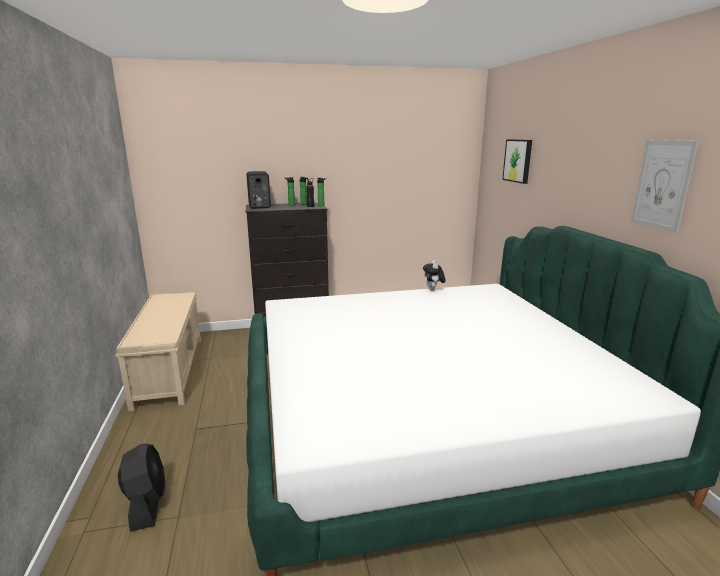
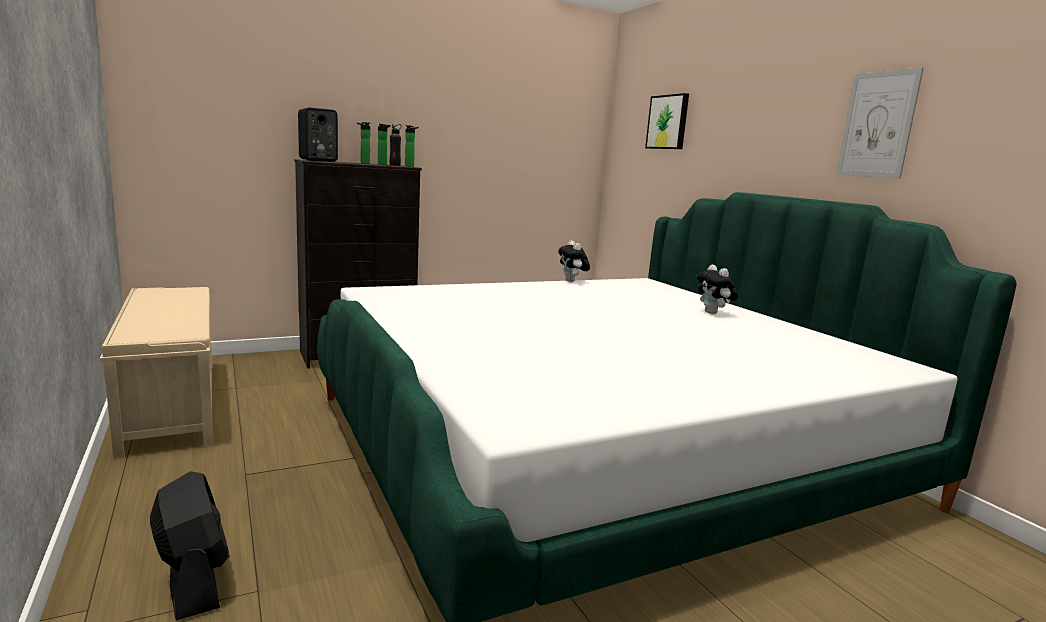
camera: 15 degrees left, 5 degrees down
none -> plush toy [696,265,738,314]

